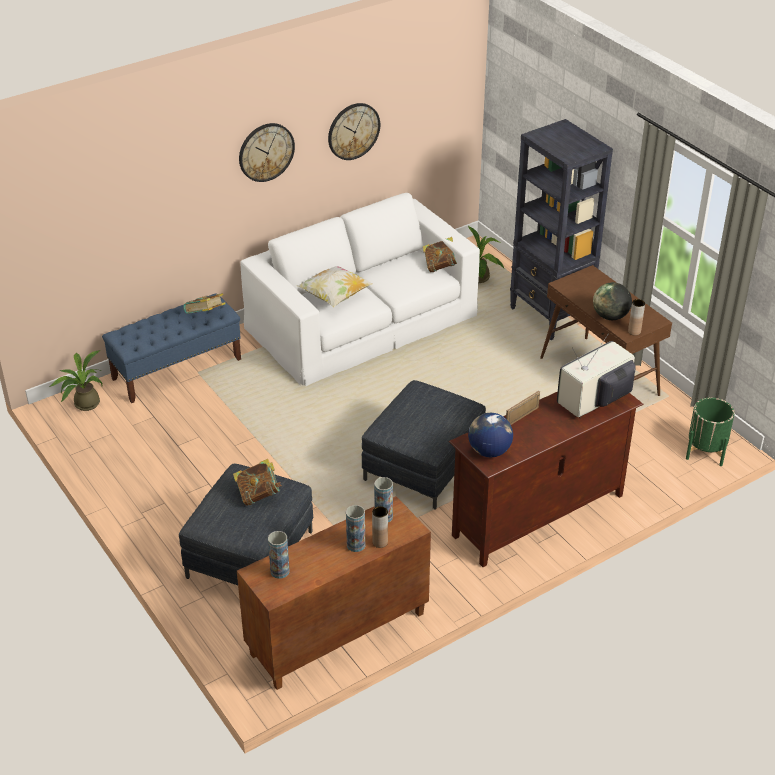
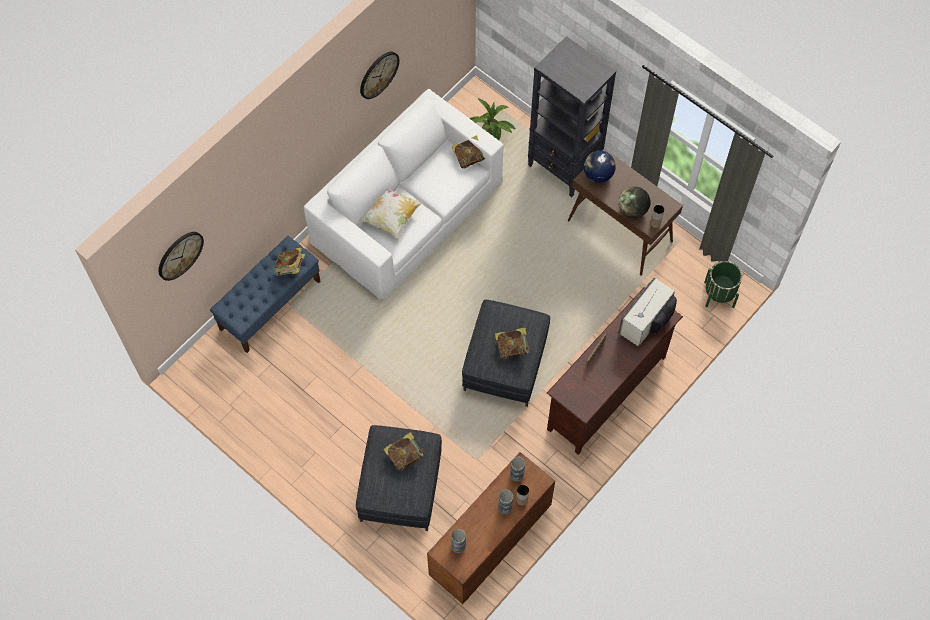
camera: 15 degrees left, 25 degrees up
potted plant [49,350,103,411] -> none
wall clock [239,123,295,182] -> wall clock moved to [158,232,204,281]
globe [468,413,513,457] -> globe moved to [584,151,616,183]
none -> book [495,328,530,359]

